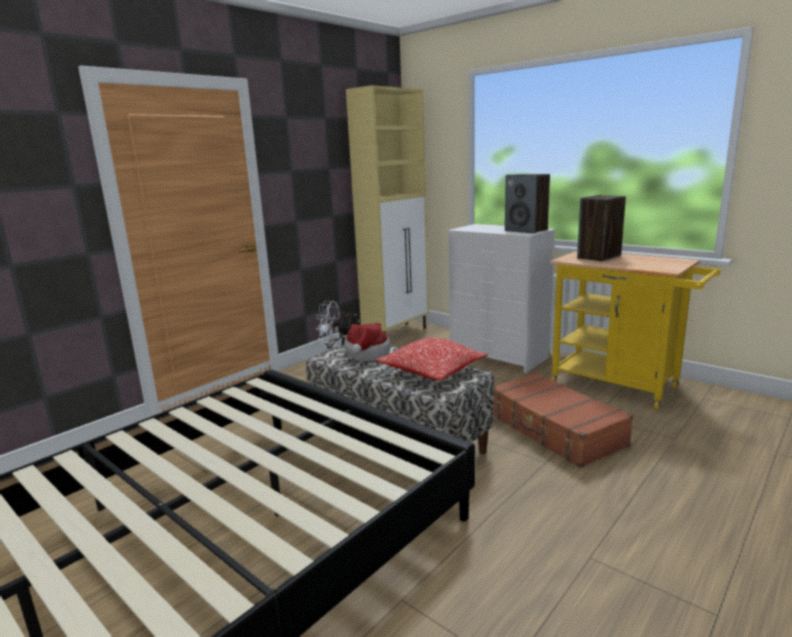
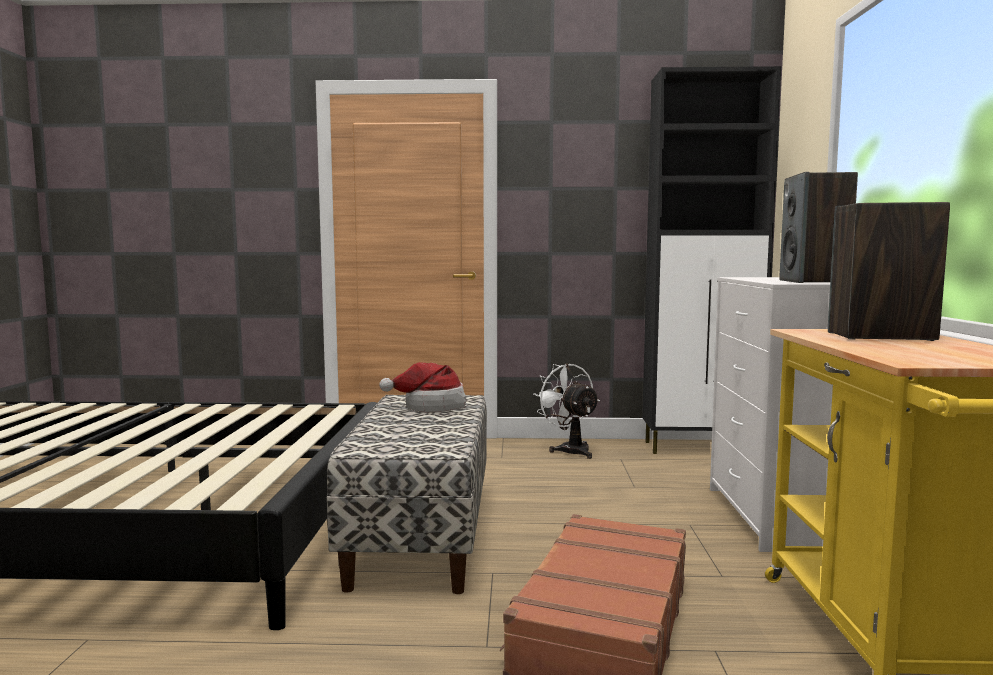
camera: 50 degrees right, 10 degrees down
beige cabinet [346,85,429,334] -> black cabinet [642,66,781,454]
pillow [376,338,488,380] -> none

